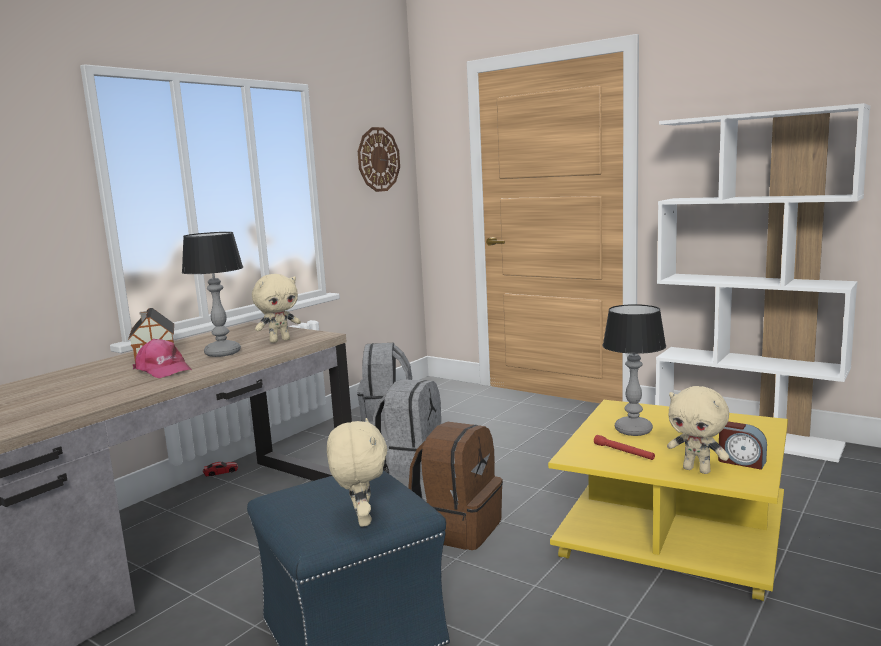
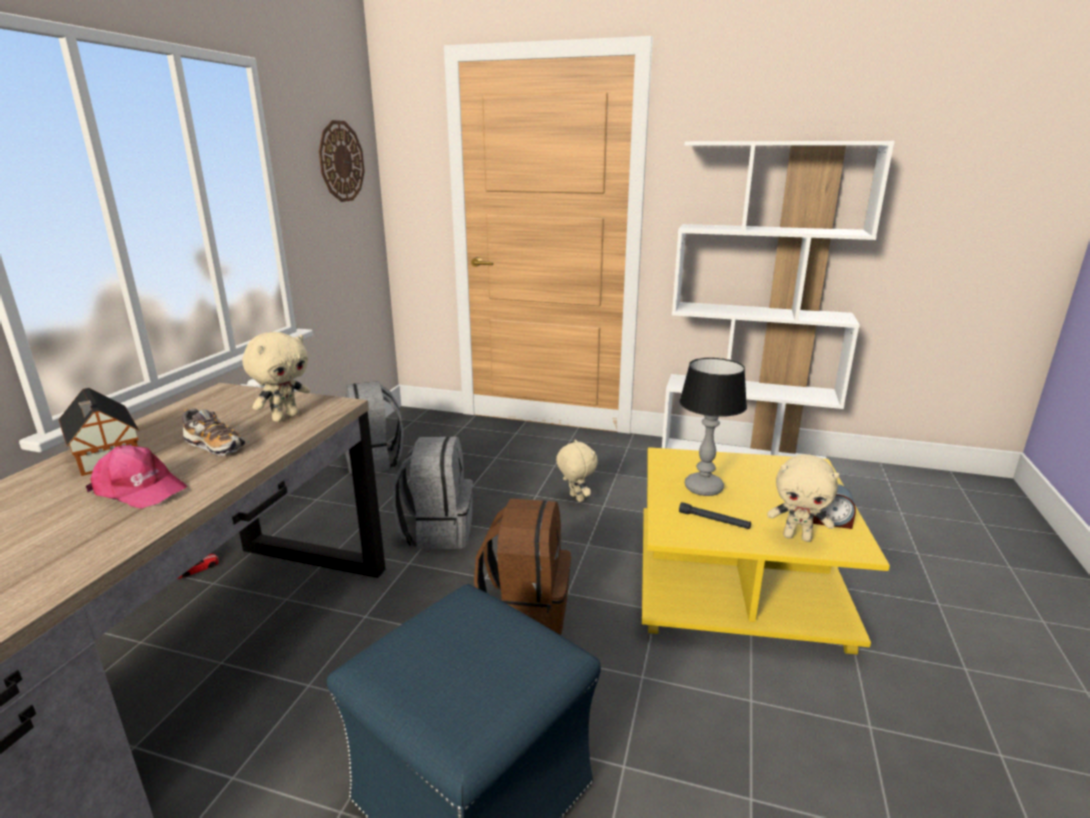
camera: 20 degrees left, 10 degrees up
table lamp [182,232,243,357] -> shoe [182,409,245,456]
beige plush toy [327,418,388,527] -> beige plush toy moved to [556,439,598,502]
red flashlight [594,435,655,460] -> black flashlight [679,502,751,529]

